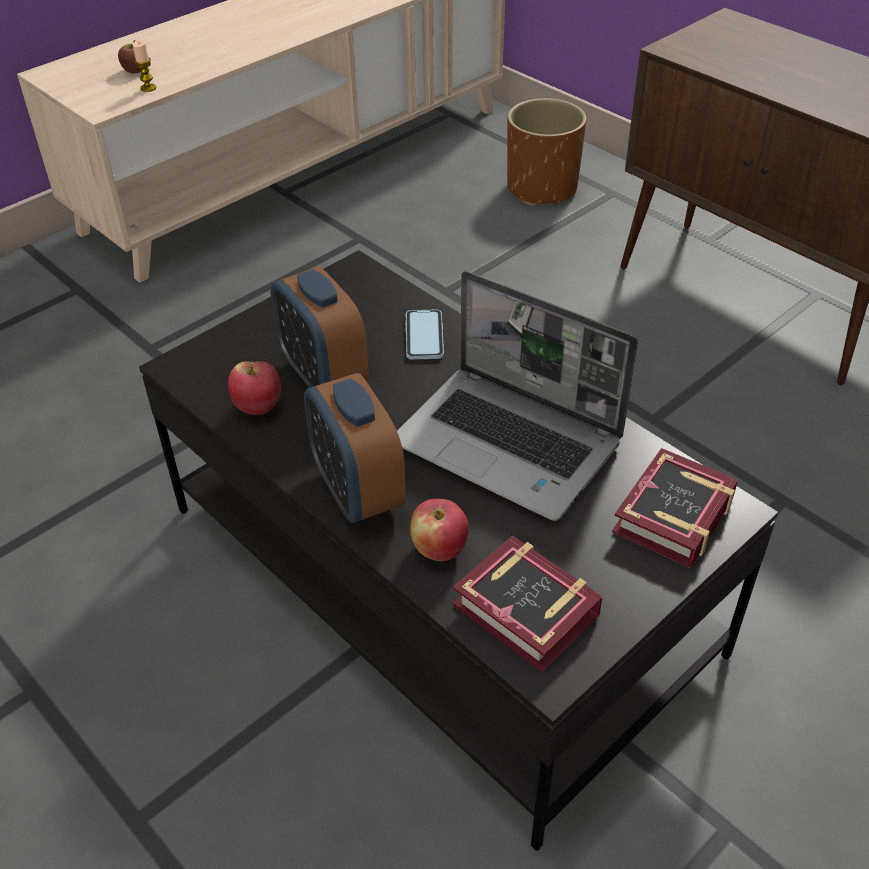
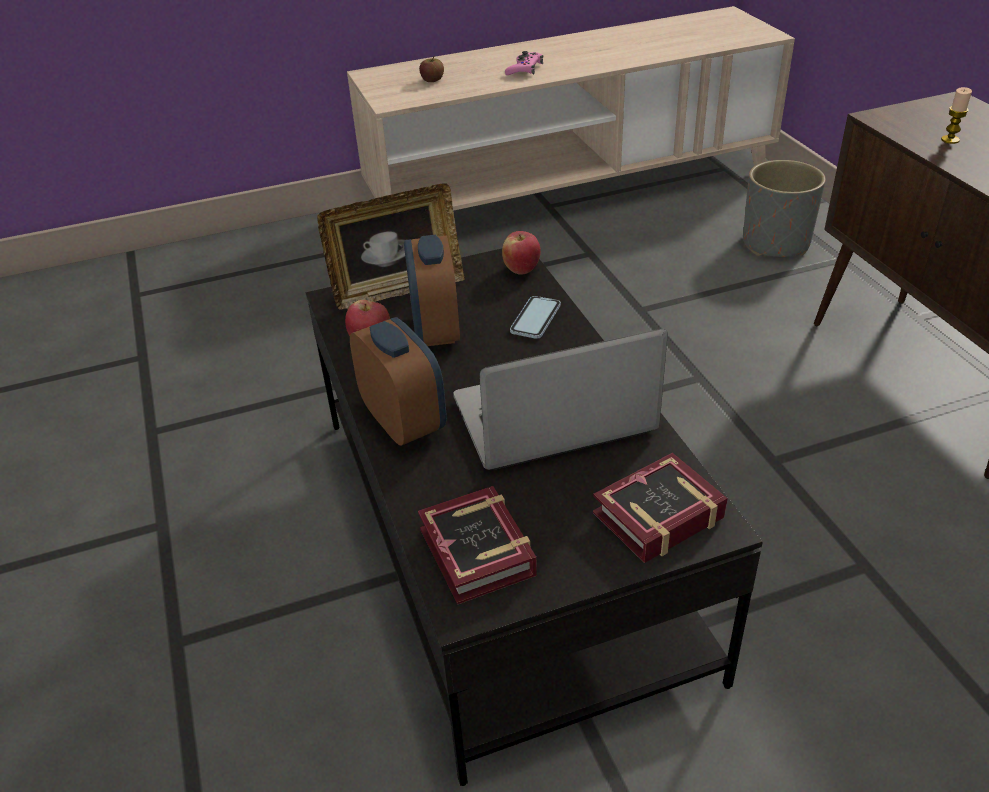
camera: 25 degrees right, 5 degrees down
candle [132,40,156,92] -> candle moved to [941,87,972,144]
alarm clock [304,373,406,523] -> alarm clock turned 150 degrees clockwise [350,317,447,446]
laptop [397,271,638,521] -> laptop turned 105 degrees clockwise [454,329,668,470]
apple [410,499,469,561] -> apple moved to [502,231,541,275]
brown planter [507,98,586,206] -> grey planter [743,160,826,257]
none -> picture frame [317,183,464,310]
none -> pink game controller [505,51,543,75]

